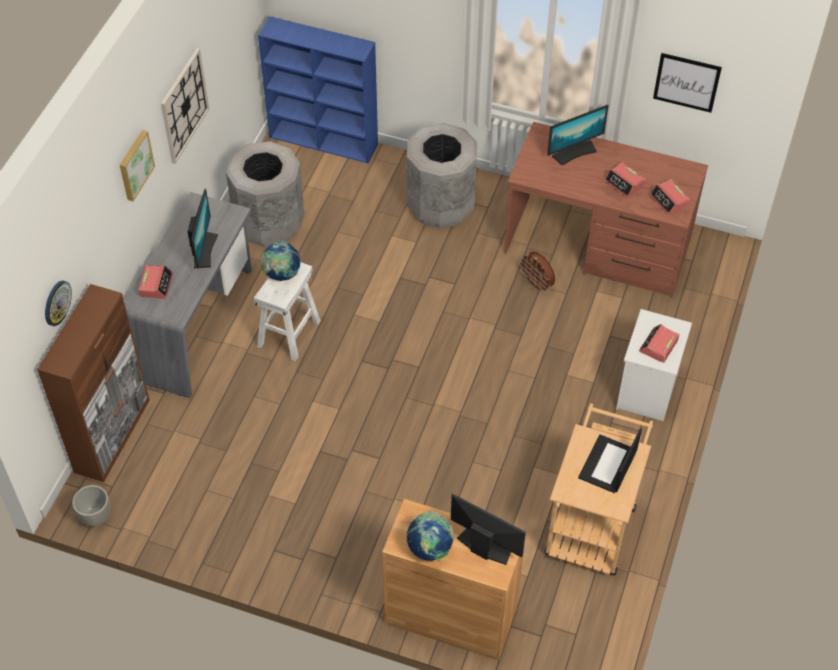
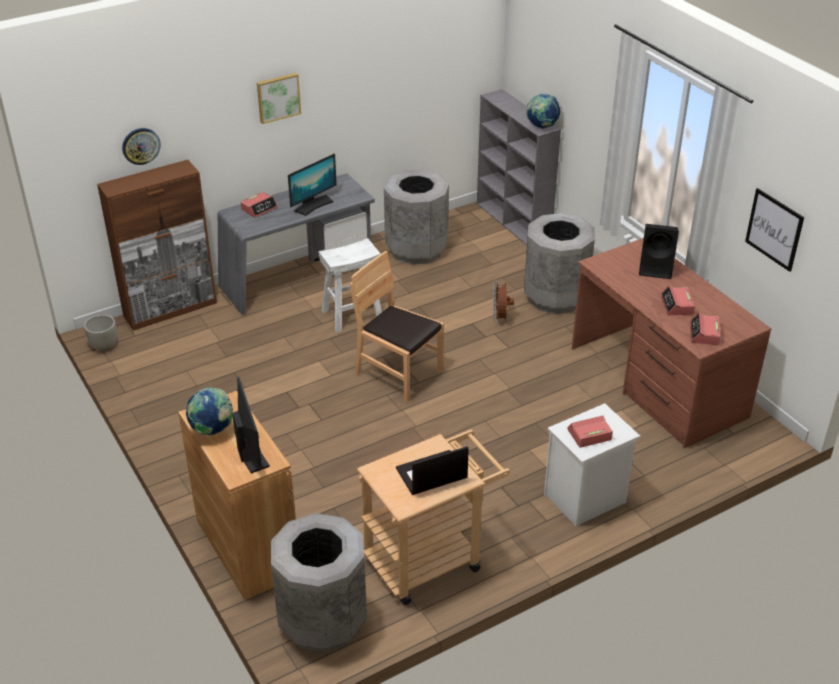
camera: 40 degrees right, 15 degrees down
wall clock [161,48,209,164] -> none
blue bookcase [258,16,378,163] -> grey bookcase [477,89,561,245]
globe [261,241,300,281] -> globe moved to [526,93,560,129]
brown fan [518,252,555,293] -> brown fan moved to [493,280,514,323]
monitor [547,105,609,166] -> black speaker [639,224,679,279]
none -> grey trash can [271,513,367,652]
none -> brown chair [350,251,444,403]

